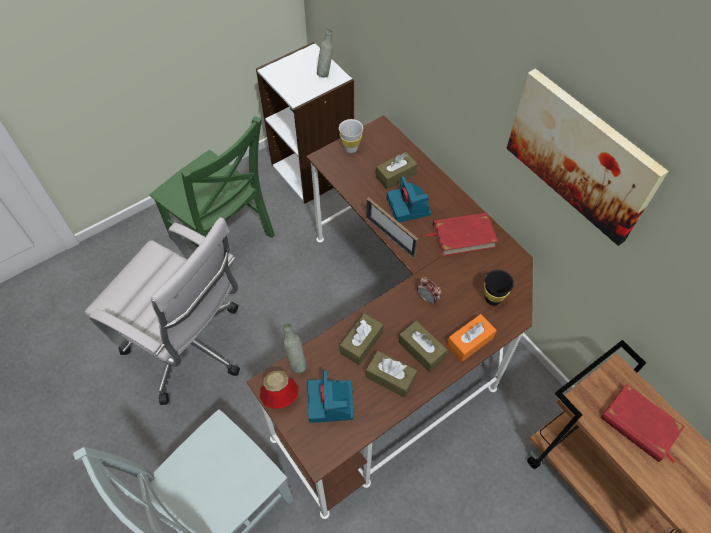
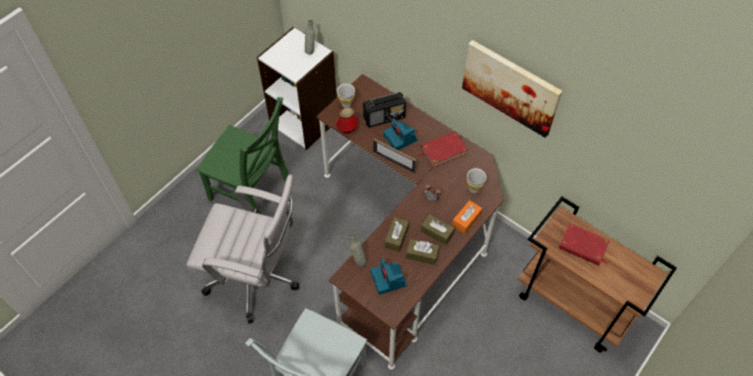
camera: 15 degrees left, 0 degrees up
bottle [260,370,298,409] -> bottle moved to [336,107,359,134]
brown tissue box [376,152,417,189] -> radio [363,92,406,128]
black cup [484,269,514,306] -> white cup [467,168,486,193]

